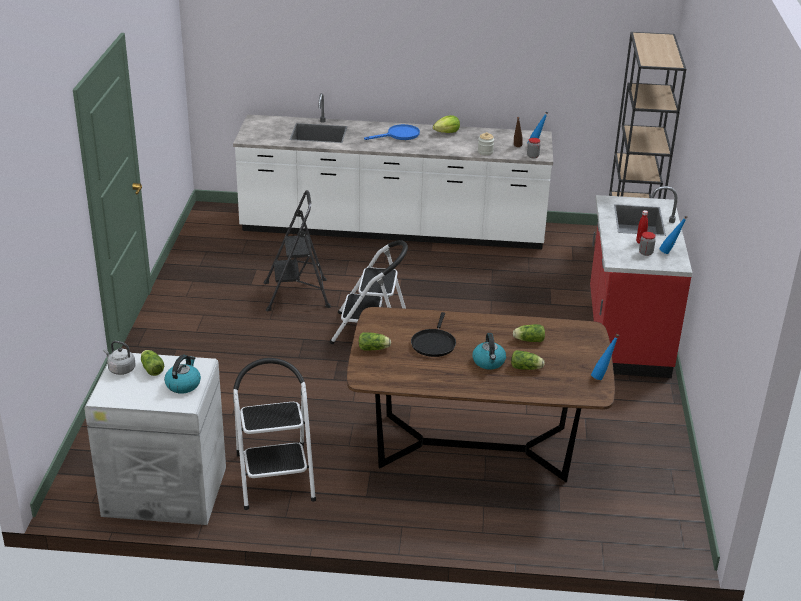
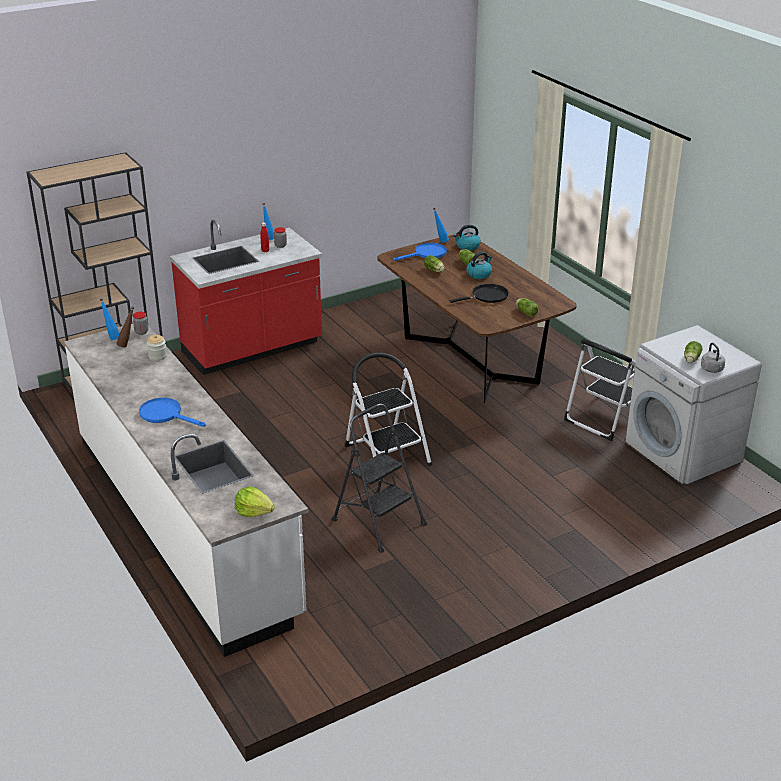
camera: 125 degrees left, 0 degrees up
kettle [164,355,201,394] -> kettle moved to [453,225,481,251]
lettuce [433,115,460,133] -> lettuce moved to [235,486,275,517]
none -> blue frying pan [393,243,447,261]

